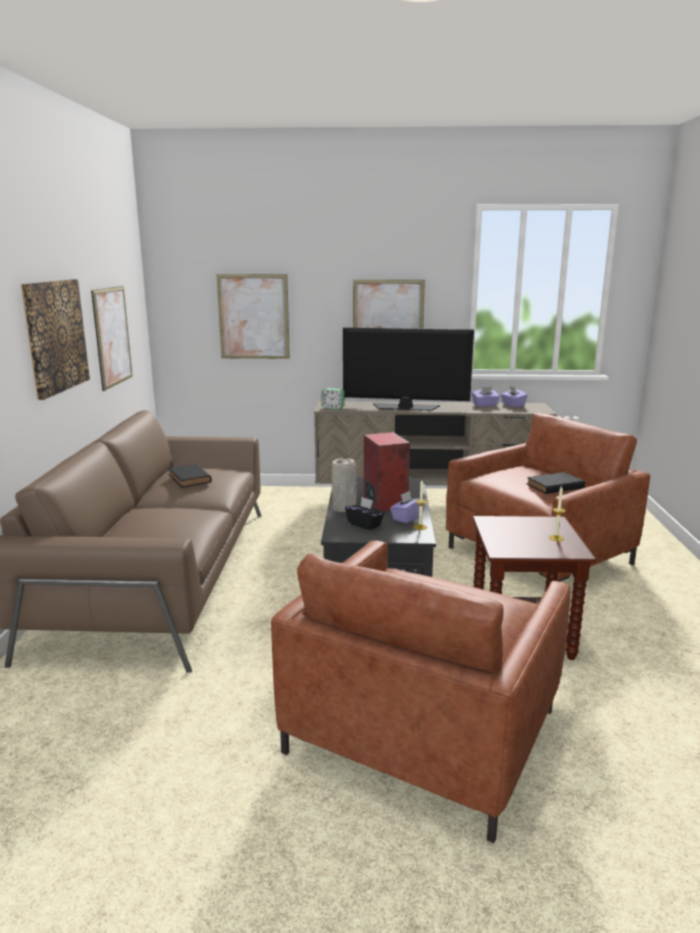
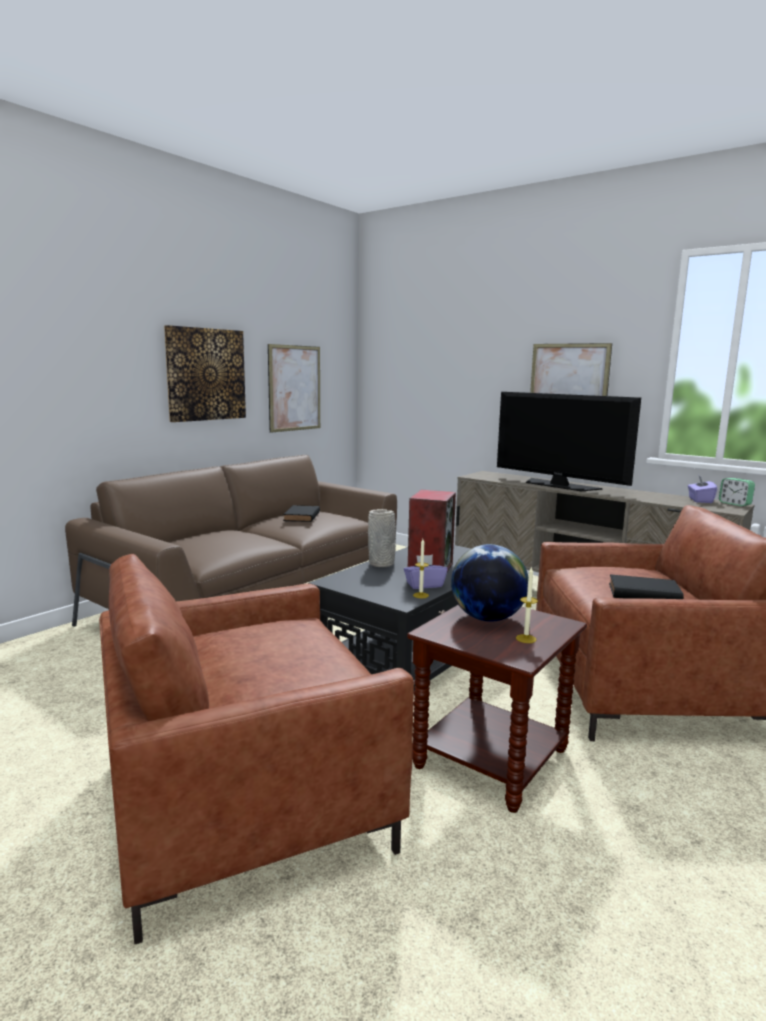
camera: 35 degrees right, 5 degrees down
picture [217,274,290,359] -> none
alarm clock [322,388,344,409] -> alarm clock moved to [719,478,755,506]
black tissue box [345,497,384,530] -> none
purple tissue box [472,387,500,407] -> none
none -> globe [451,544,528,622]

